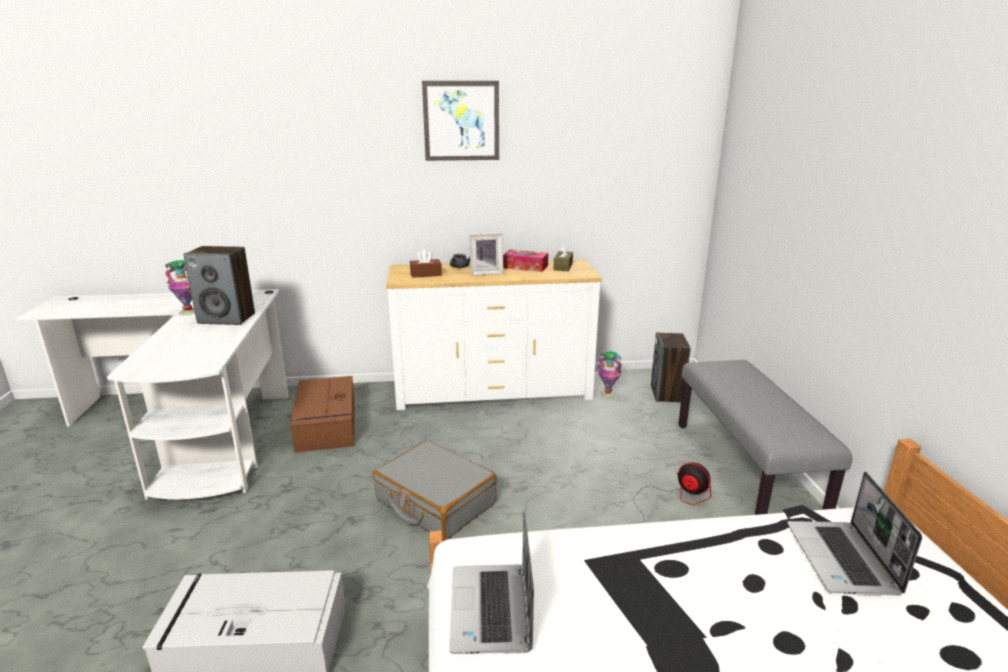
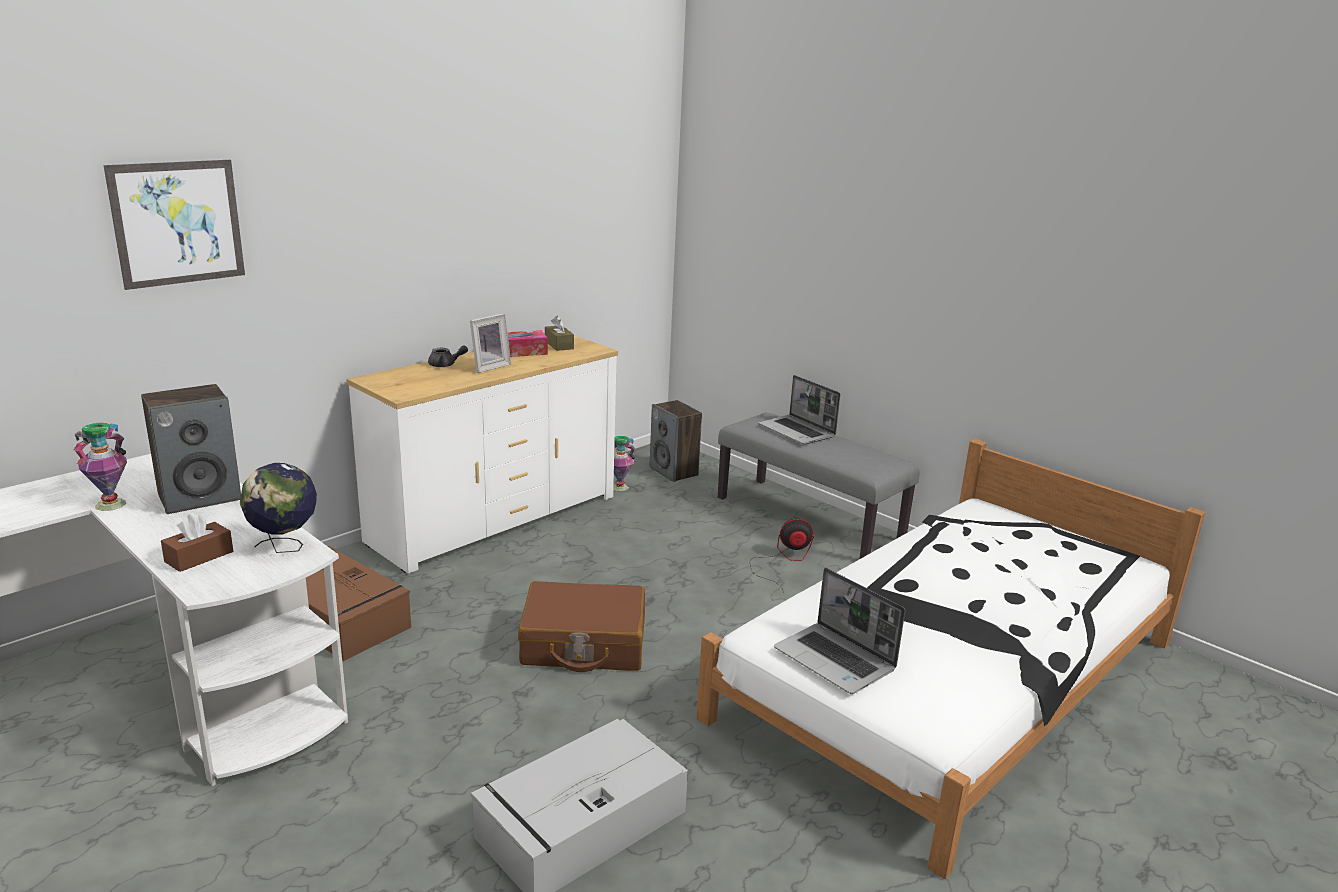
camera: 40 degrees left, 0 degrees up
grey suitcase [373,440,497,541] -> brown suitcase [518,581,645,672]
brown tissue box [410,249,442,278] -> brown tissue box moved to [161,513,233,572]
picture [422,81,499,161] -> picture moved to [104,160,245,290]
laptop [787,472,922,596] -> laptop moved to [758,375,840,444]
none -> globe [240,463,317,553]

